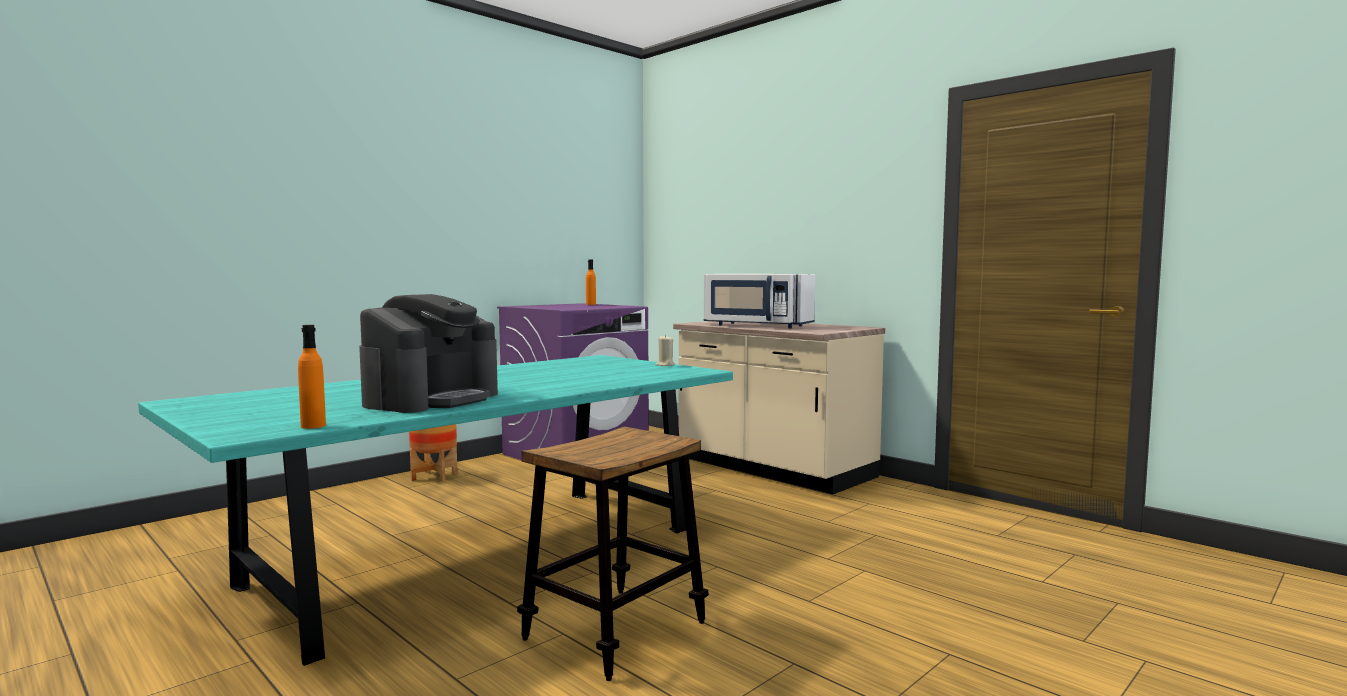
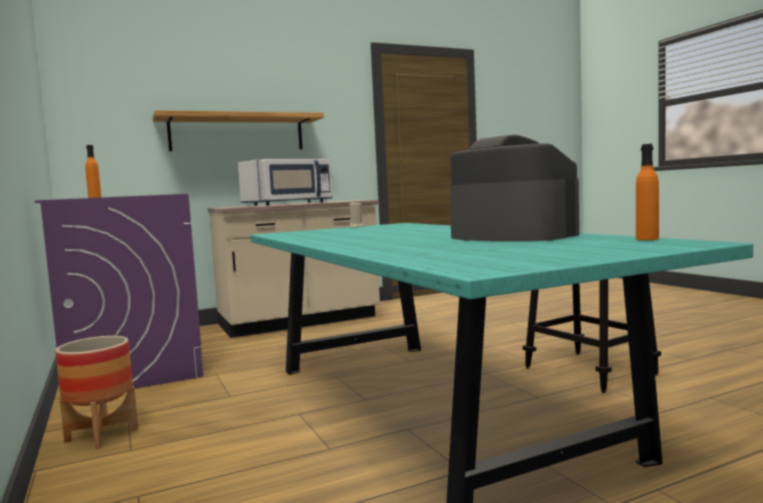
camera: 70 degrees left, 0 degrees up
none -> shelf [153,110,324,151]

